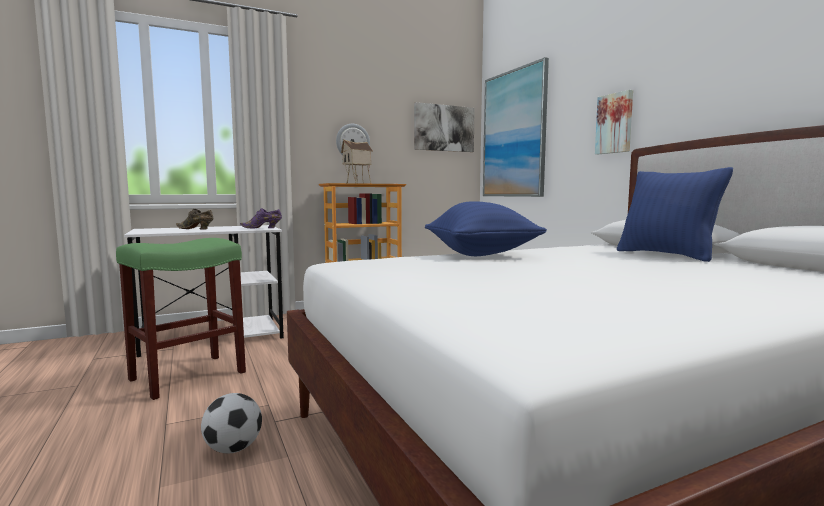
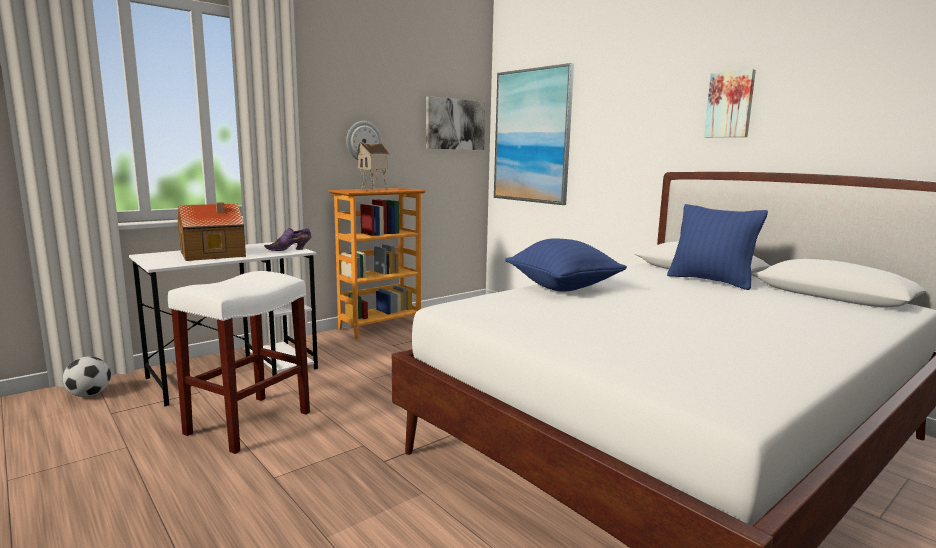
camera: 15 degrees left, 5 degrees up
green stool [116,238,246,400] -> white stool [168,271,310,454]
brown shoe [176,209,214,229] -> toy house [178,203,246,261]
football [201,393,262,453] -> football moved to [63,356,111,397]
picture [595,90,633,154] -> picture moved to [704,69,756,137]

